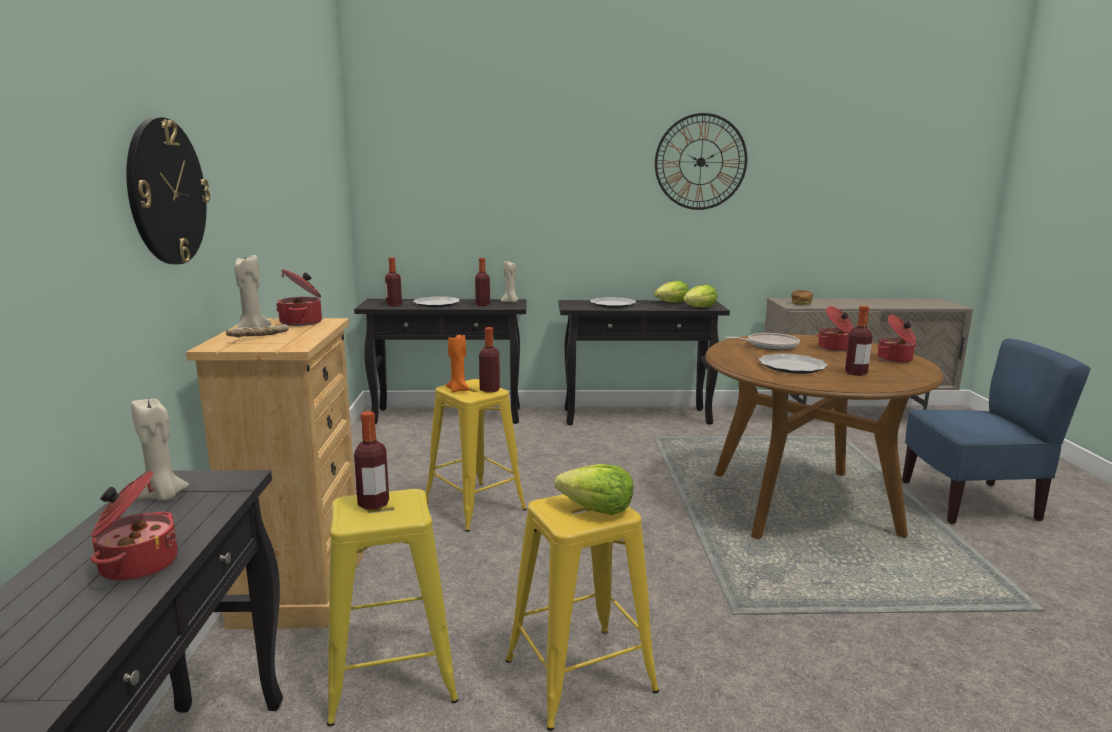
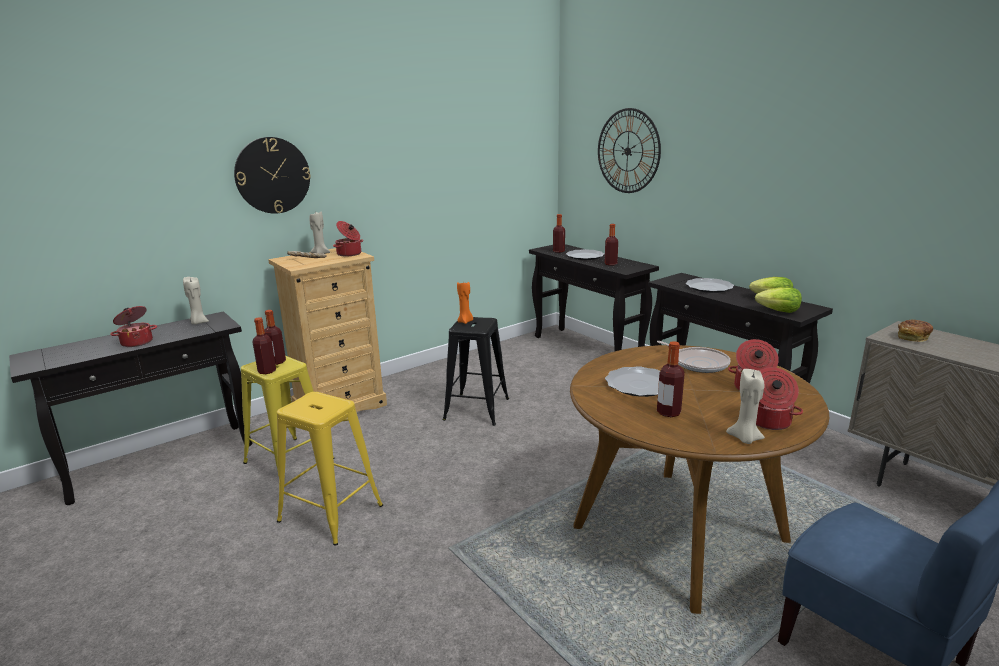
camera: 55 degrees right, 5 degrees up
yellow stool [426,379,527,532] -> black stool [443,317,509,426]
bottle [479,327,500,393] -> bottle moved to [252,317,276,374]
beige candle [501,261,519,302] -> beige candle moved to [726,369,765,444]
lettuce [555,464,633,515] -> none
wall clock [655,113,747,210] -> wall clock moved to [598,108,661,193]

